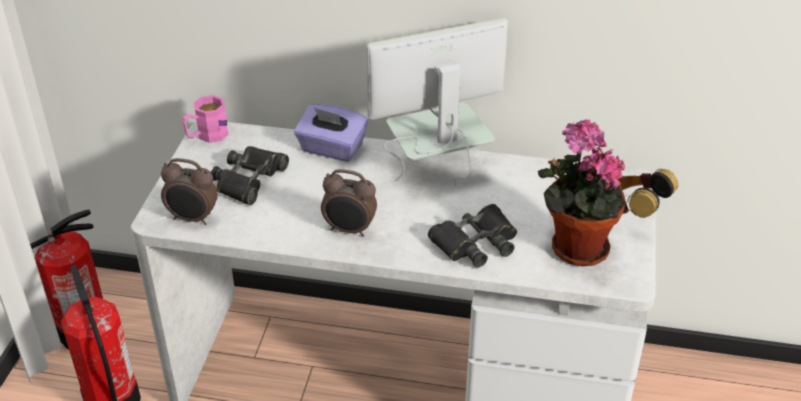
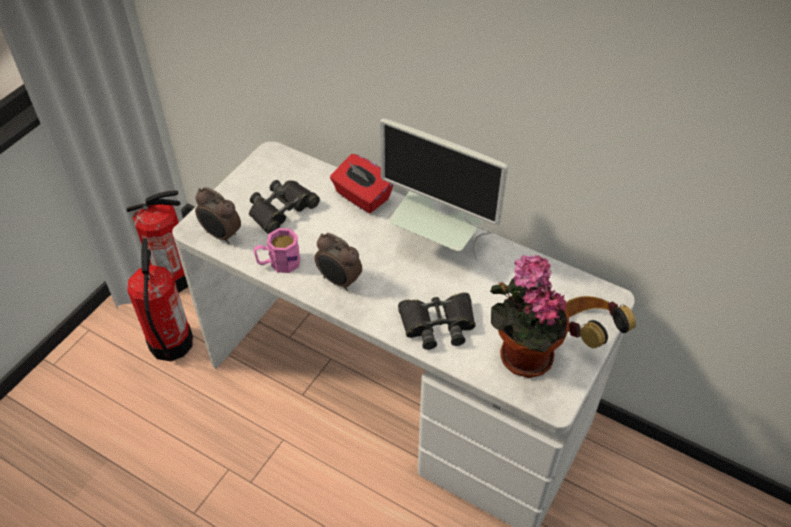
camera: 20 degrees right, 10 degrees up
pink mug [182,95,229,143] -> pink mug moved to [254,228,301,273]
purple tissue box [294,104,368,162] -> red tissue box [330,154,394,213]
monitor [366,18,508,187] -> monitor turned 150 degrees counterclockwise [380,119,508,259]

